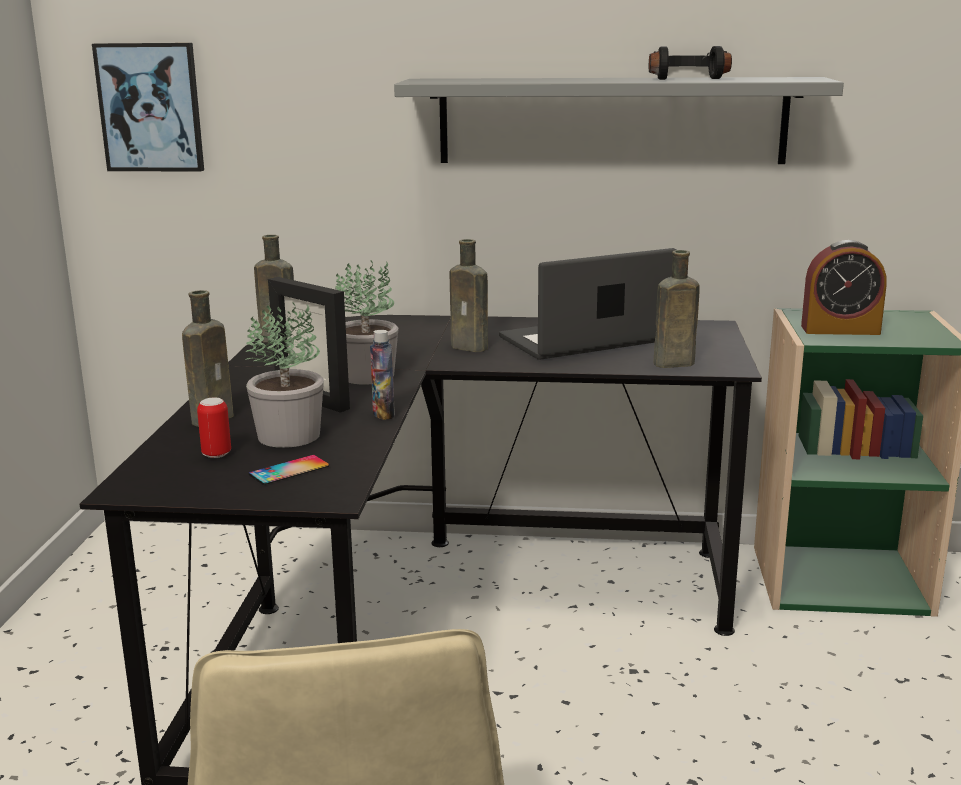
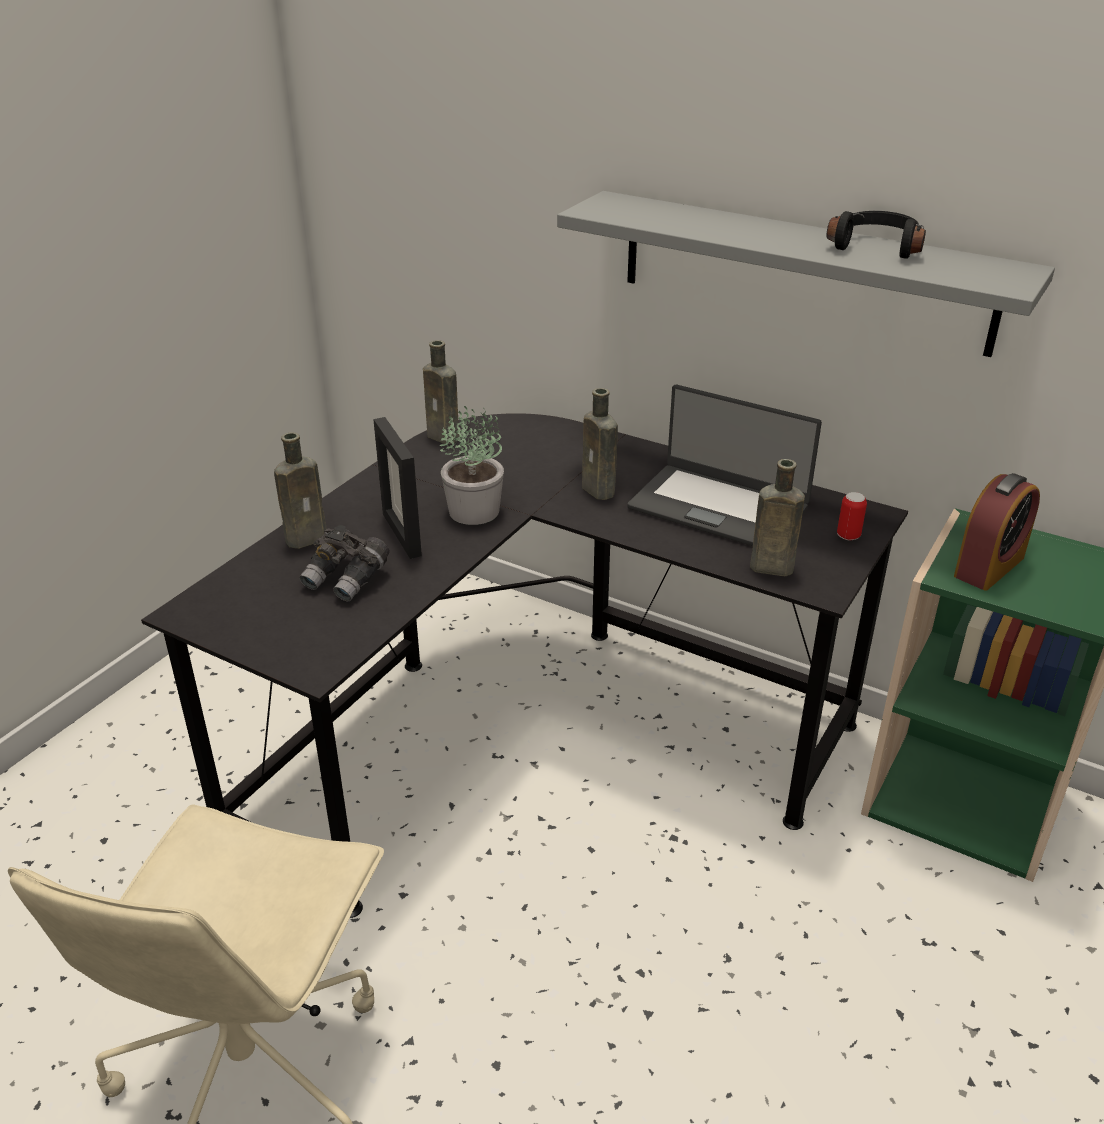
camera: 25 degrees right, 15 degrees up
picture [92,43,204,172] -> none
can [197,397,231,458] -> can moved to [837,492,867,540]
potted plant [245,302,324,448] -> grey binoculars [299,525,390,601]
phone [249,455,329,485] -> none
bottle [370,330,395,420] -> none
laptop [499,248,677,360] -> laptop turned 150 degrees counterclockwise [627,385,822,546]
alarm clock [801,240,887,335] -> alarm clock turned 75 degrees counterclockwise [954,473,1040,591]

